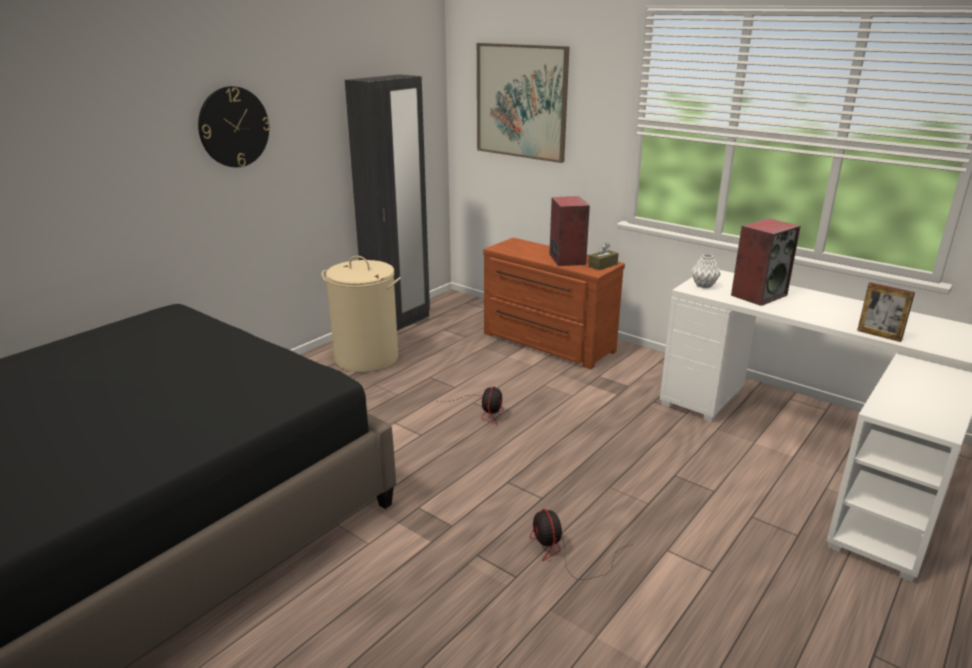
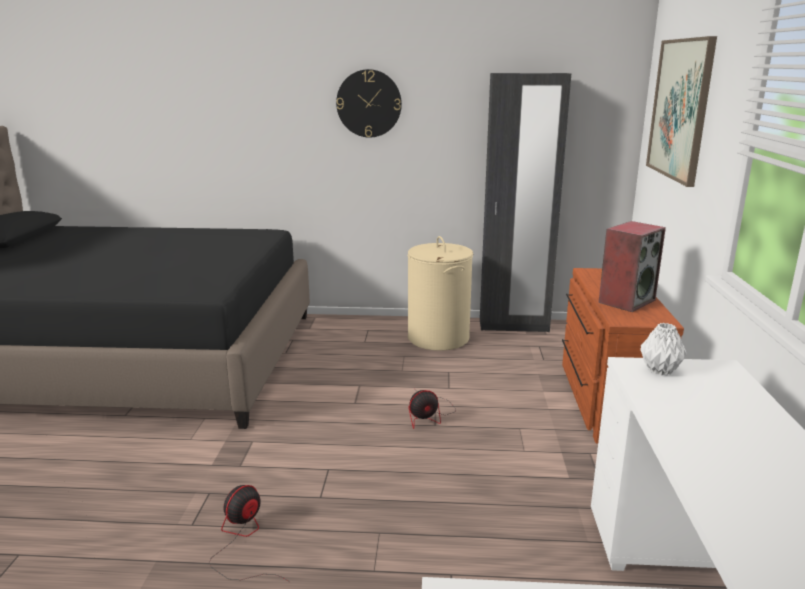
camera: 55 degrees right, 5 degrees down
brown tissue box [588,243,619,270] -> none
speaker [731,218,801,306] -> none
picture frame [857,282,915,342] -> none

